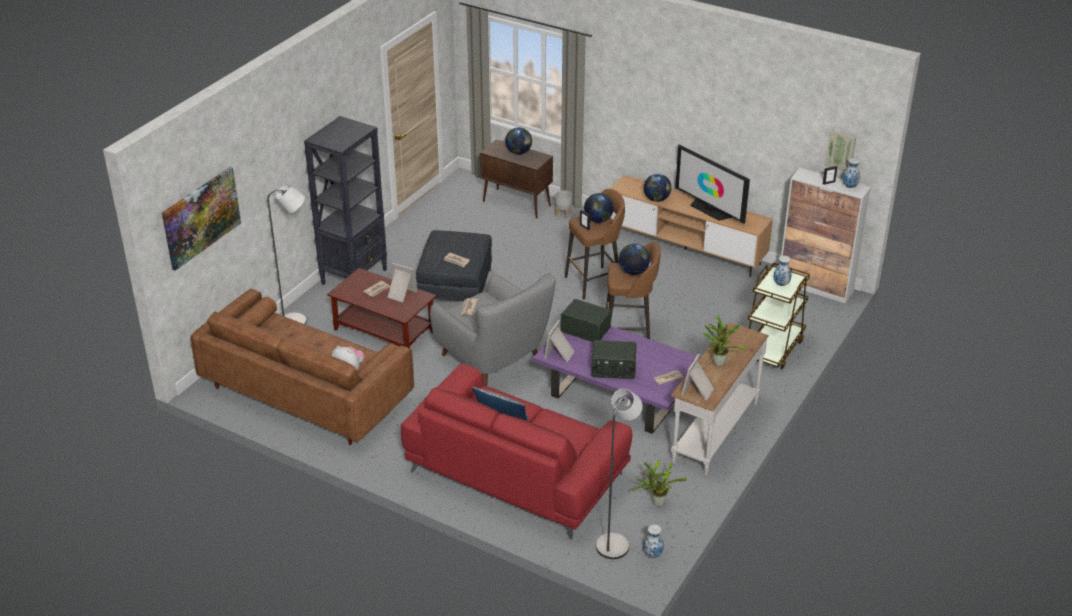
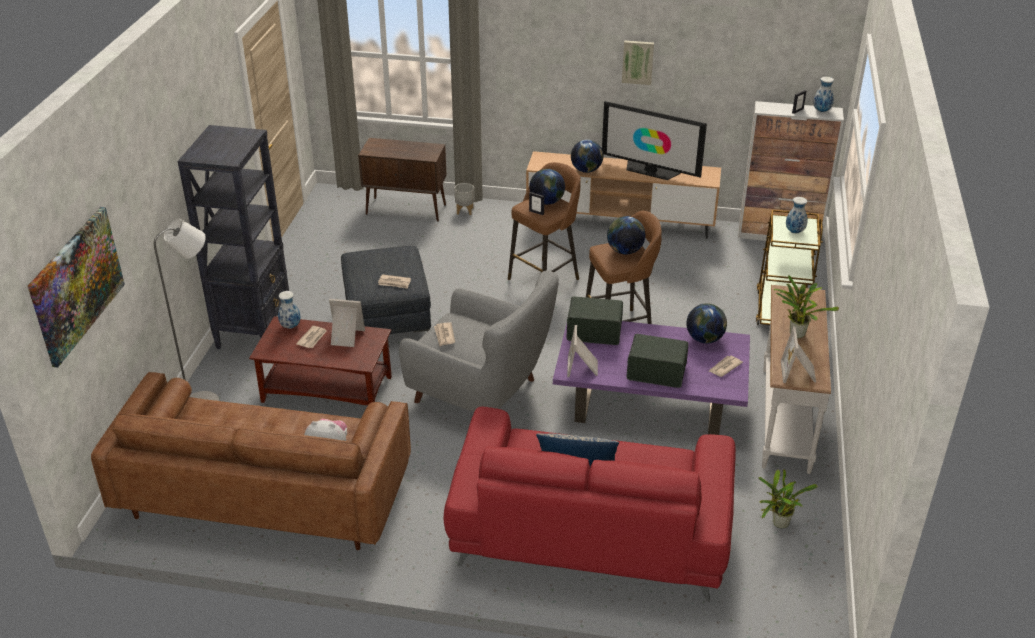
camera: 20 degrees left, 0 degrees up
globe [505,127,532,155] -> globe moved to [686,303,727,344]
radio [591,340,637,379] -> radio turned 150 degrees counterclockwise [627,334,689,388]
grey floor lamp [596,389,643,559] -> none
vase [643,525,664,558] -> vase moved to [278,291,301,329]
picture [825,131,856,171] -> picture moved to [622,41,654,85]

